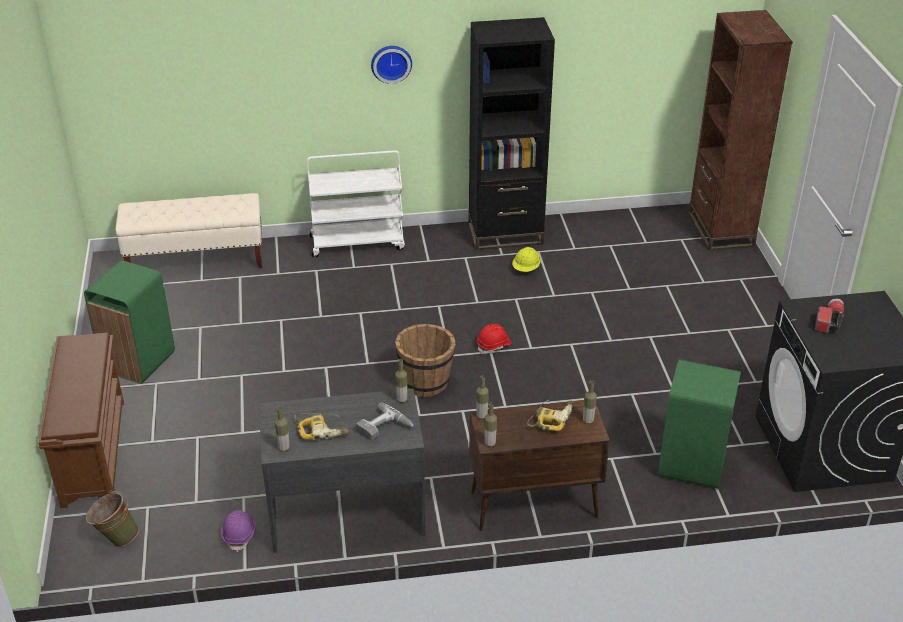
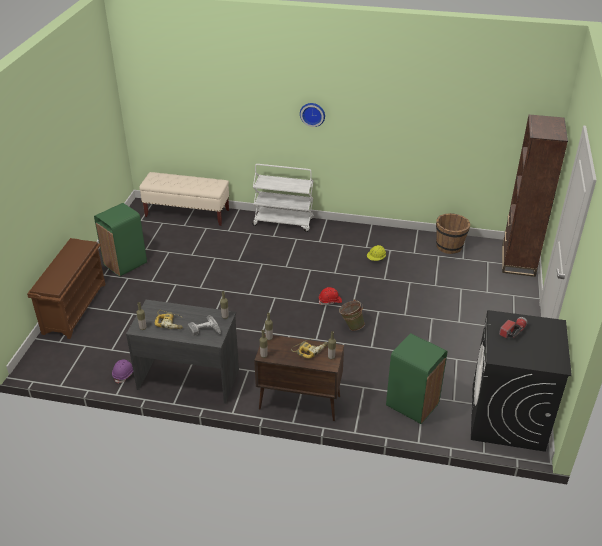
camera: 20 degrees right, 0 degrees up
green bucket [86,490,139,547] -> green bucket moved to [339,299,365,331]
brown bucket [395,324,456,397] -> brown bucket moved to [436,213,470,254]
black bookcase [468,17,555,250] -> none

